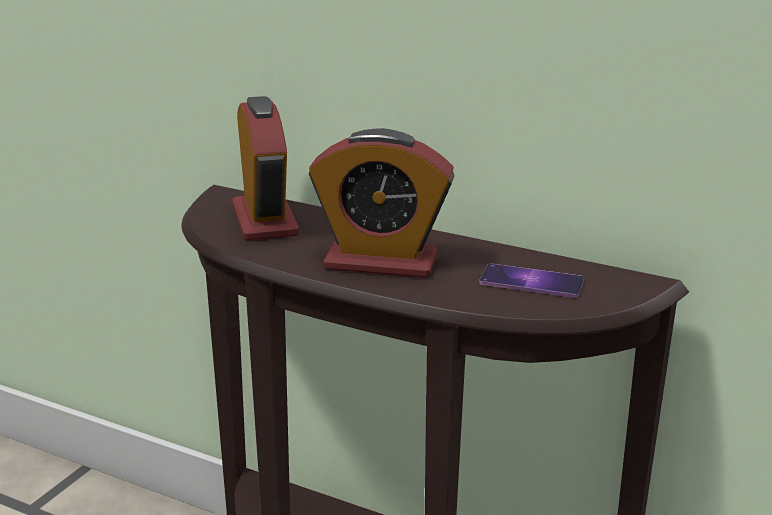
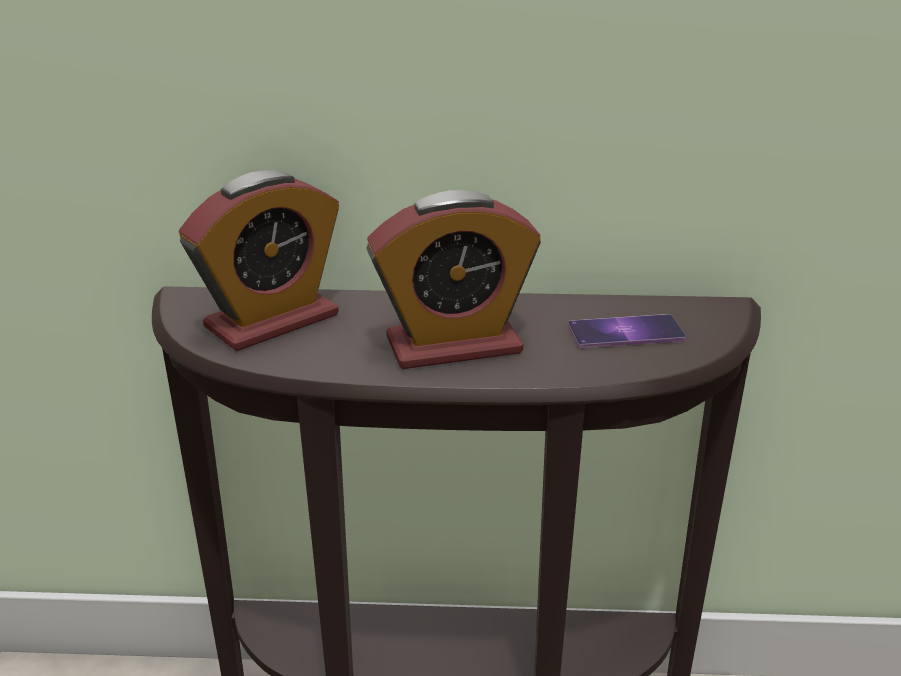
camera: 25 degrees left, 5 degrees up
alarm clock [232,96,299,240] -> alarm clock turned 90 degrees clockwise [179,170,339,351]

